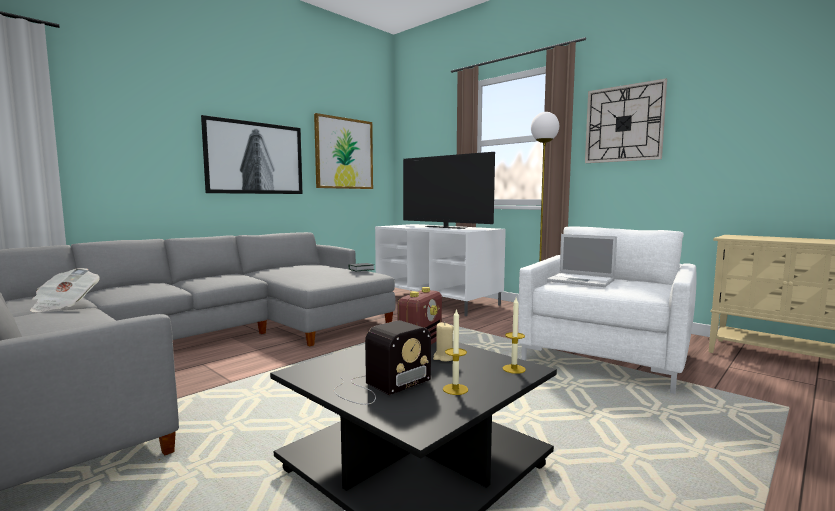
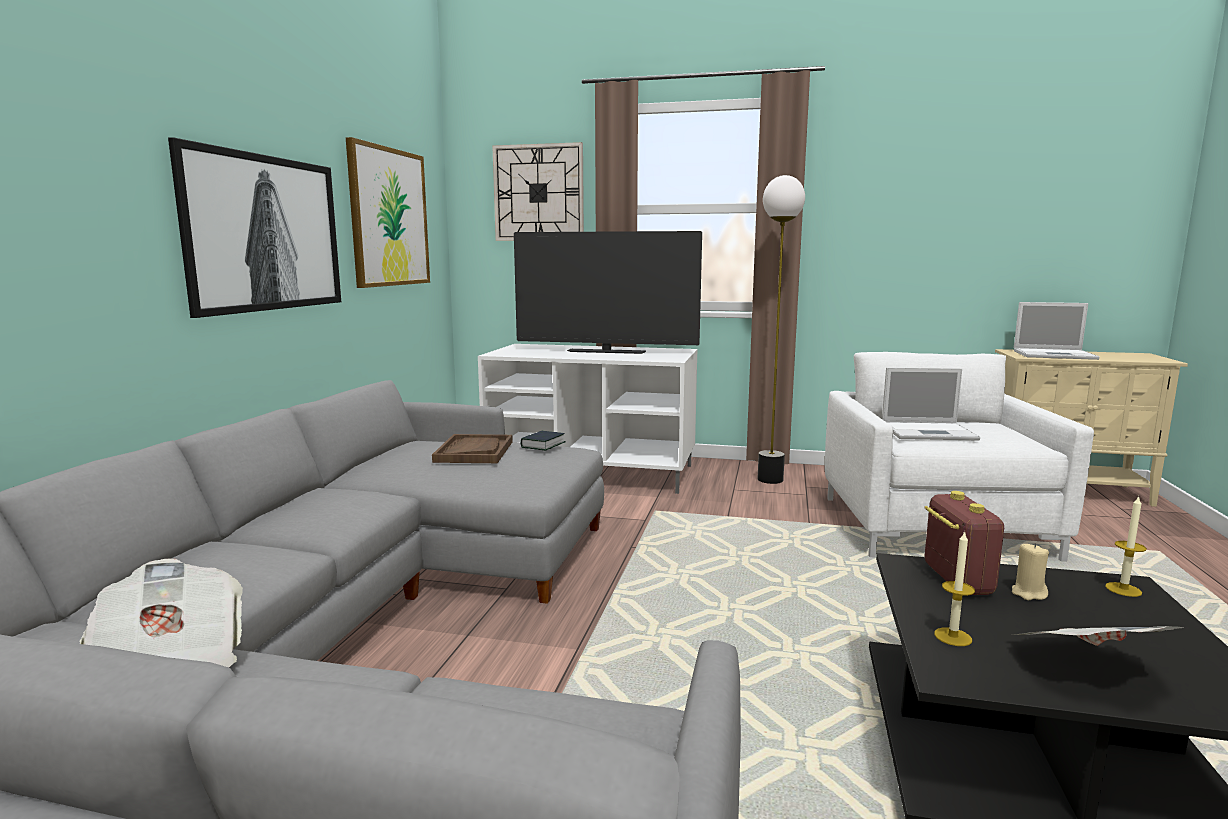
camera: 30 degrees left, 5 degrees up
radio [334,320,431,405] -> newspaper [1010,626,1184,646]
candle [443,308,468,395] -> candle moved to [934,531,975,646]
wall clock [585,78,667,163] -> wall clock moved to [492,142,584,241]
none -> brown tray [432,434,513,463]
none -> laptop [1014,302,1100,360]

